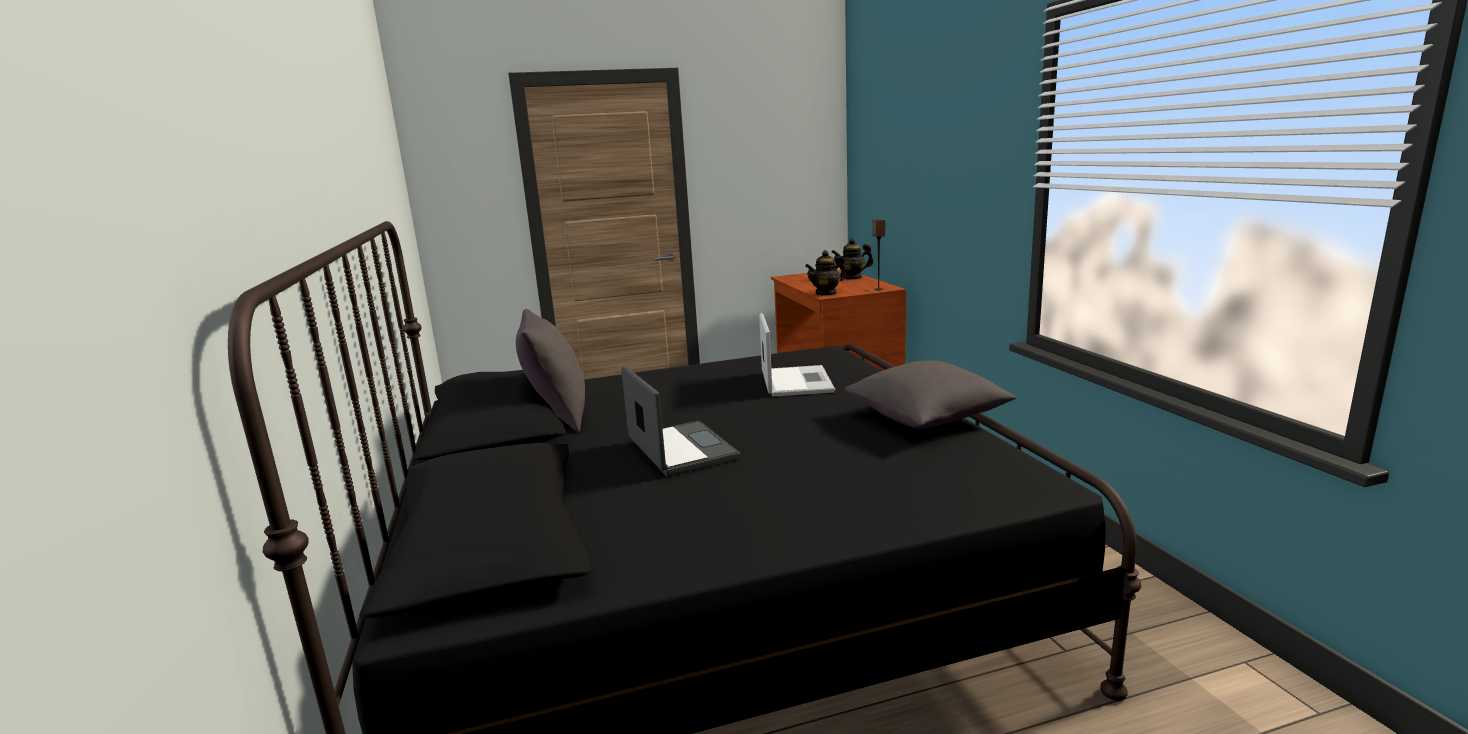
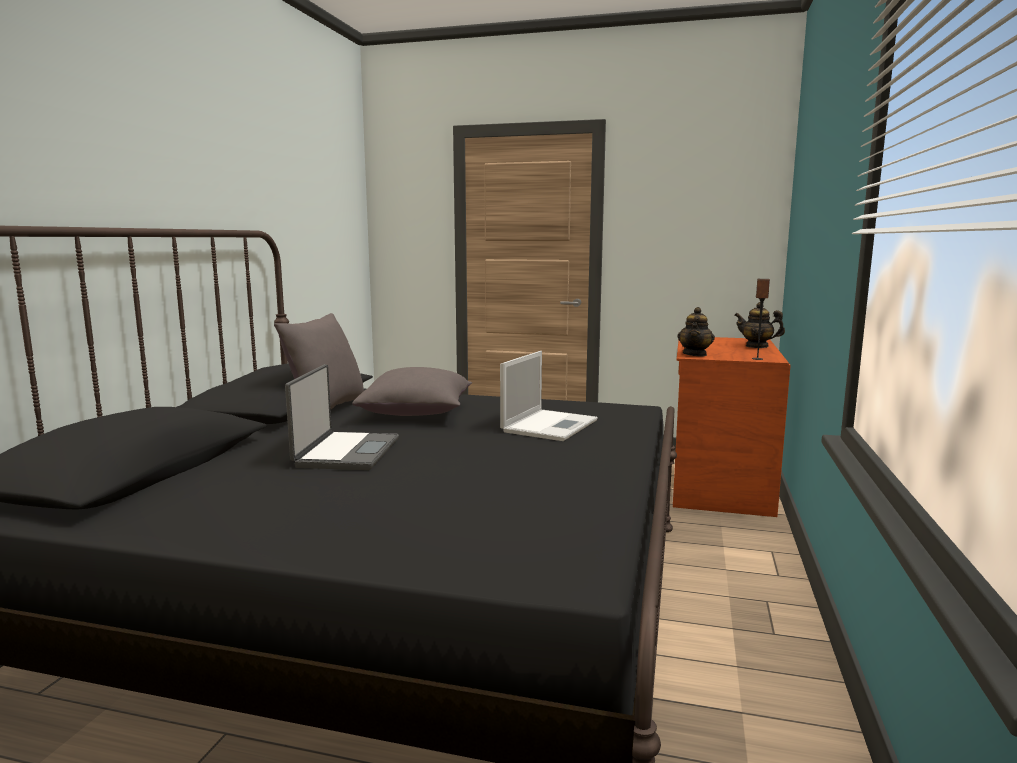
camera: 30 degrees right, 5 degrees down
teapot [805,250,846,296] -> teapot turned 75 degrees counterclockwise [677,307,715,357]
grey pillow [845,360,1016,429] -> grey pillow moved to [352,367,472,416]

